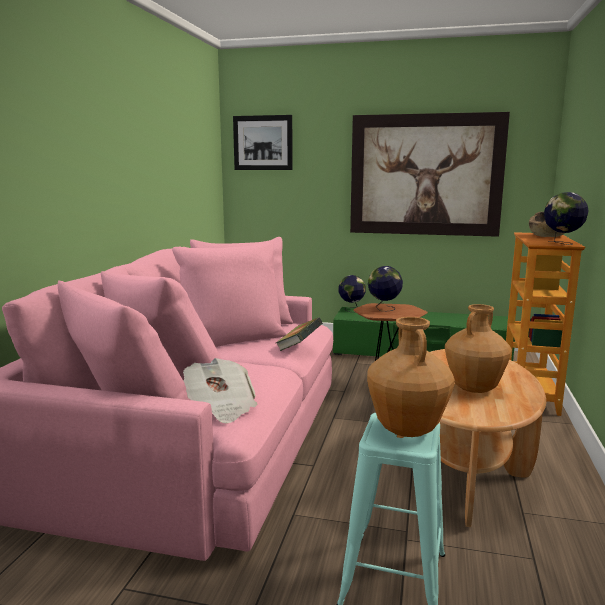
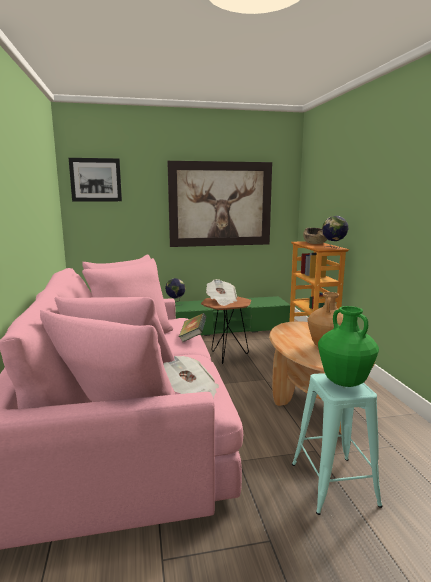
camera: 25 degrees left, 0 degrees up
brown vase [367,317,455,437] -> green vase [318,306,379,387]
globe [368,266,403,311] -> newspaper [206,279,237,306]

